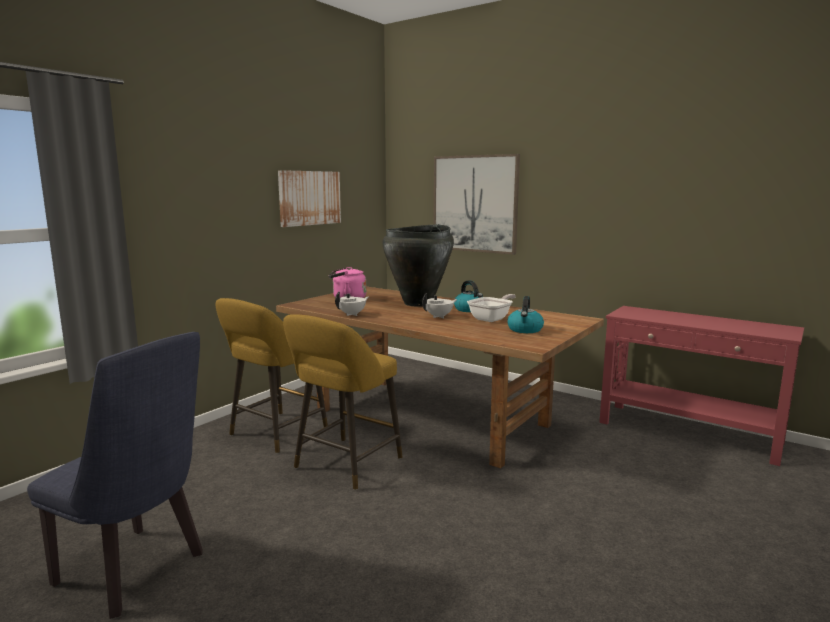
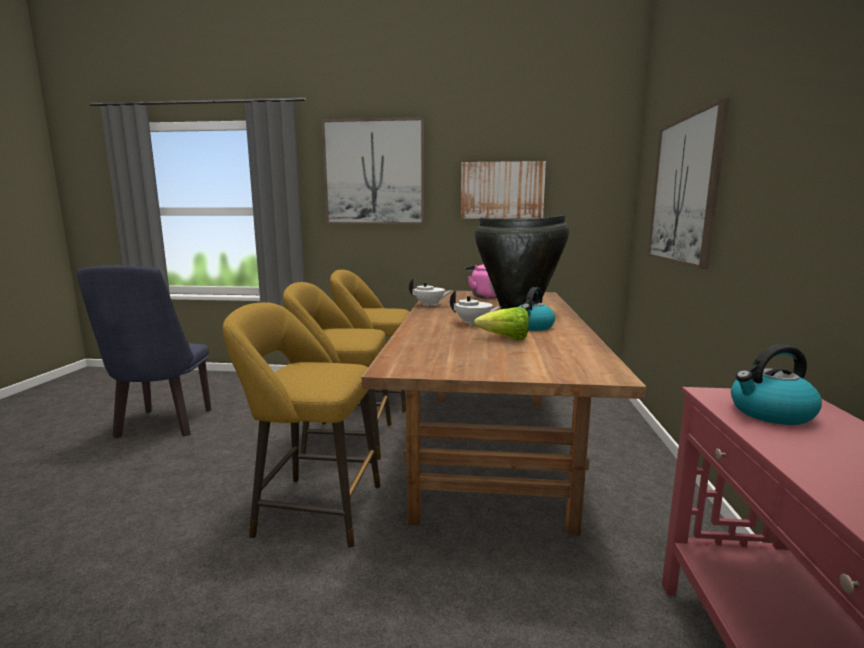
camera: 60 degrees right, 0 degrees up
frying pan [467,294,516,322] -> lettuce [474,307,529,340]
kettle [507,296,544,333] -> kettle moved to [731,345,822,425]
none -> yellow stool [222,302,380,549]
none -> picture [321,117,424,224]

